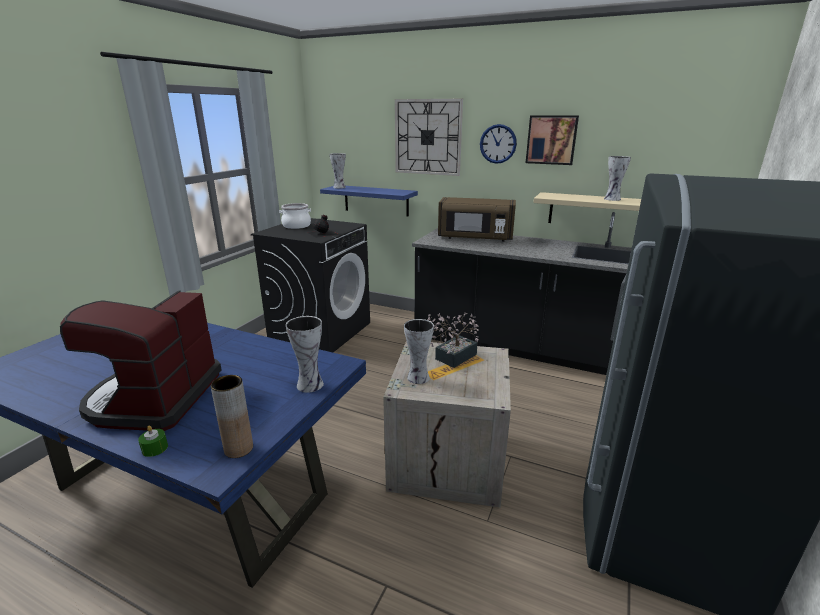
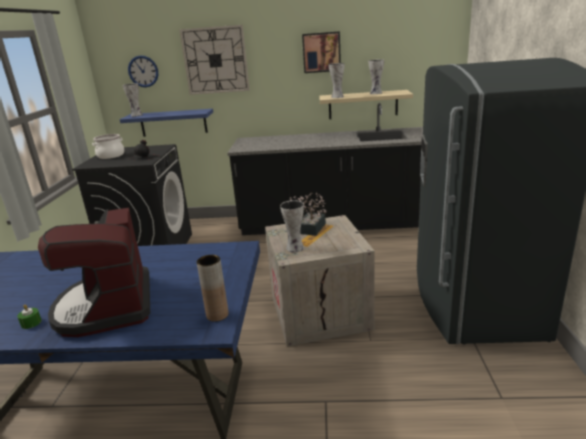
camera: 20 degrees left, 0 degrees up
green candle [138,426,168,457] -> green candle moved to [17,305,42,329]
vase [286,316,324,393] -> vase moved to [329,63,345,98]
brown microwave [438,197,516,242] -> none
wall clock [480,124,517,164] -> wall clock moved to [128,55,158,87]

